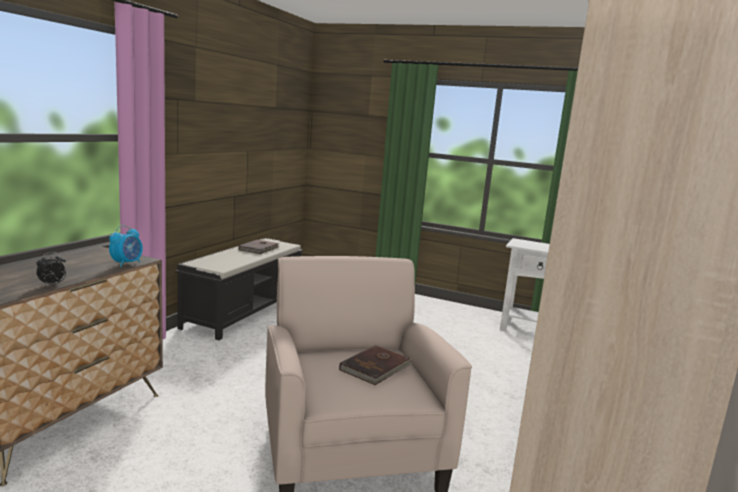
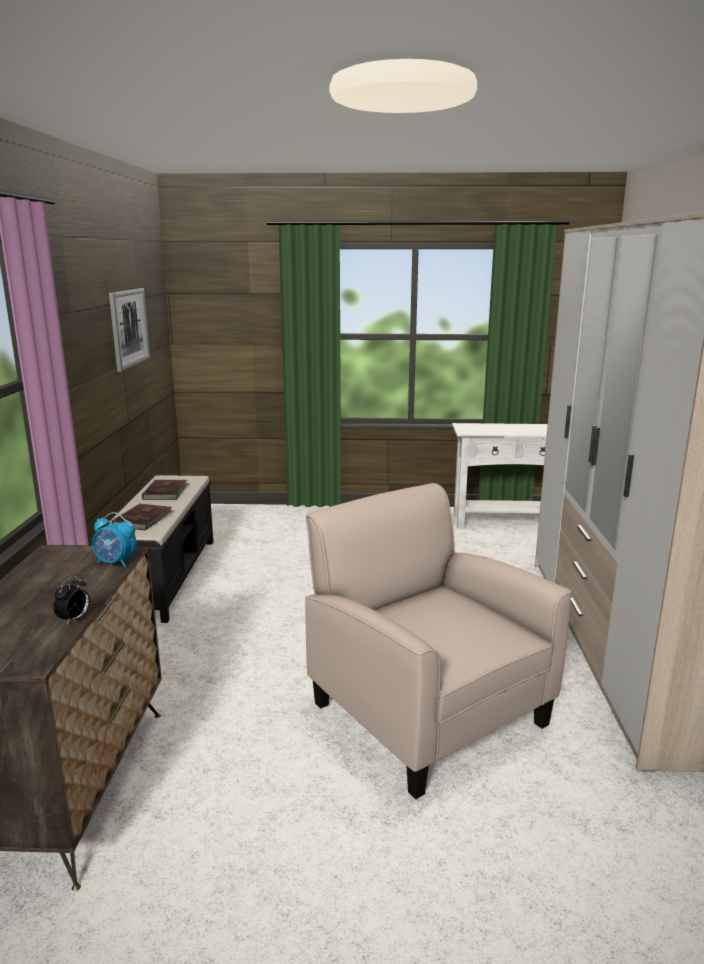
camera: 20 degrees left, 5 degrees up
alarm clock [109,225,143,267] -> alarm clock turned 105 degrees clockwise [92,512,137,568]
brown book [339,345,413,385] -> brown book moved to [112,504,173,530]
none -> picture [109,288,150,372]

